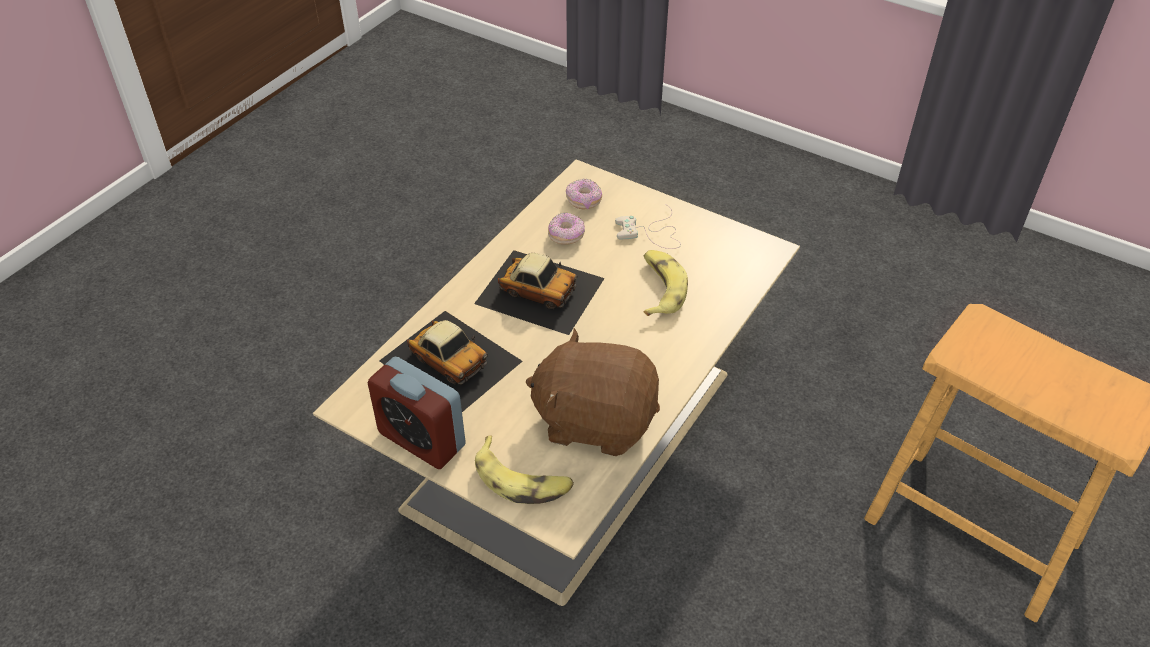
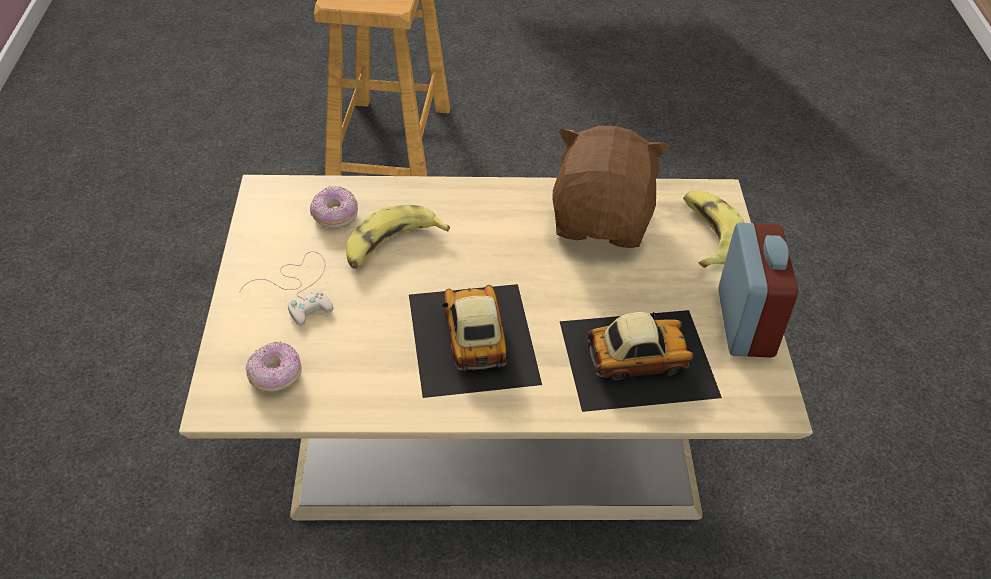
camera: 125 degrees left, 0 degrees up
toy car [379,311,523,412] -> toy car turned 75 degrees clockwise [559,310,722,412]
brown plush toy [526,328,660,456] -> brown plush toy turned 150 degrees counterclockwise [552,126,669,248]
donut [548,213,585,245] -> donut moved to [310,186,358,228]

